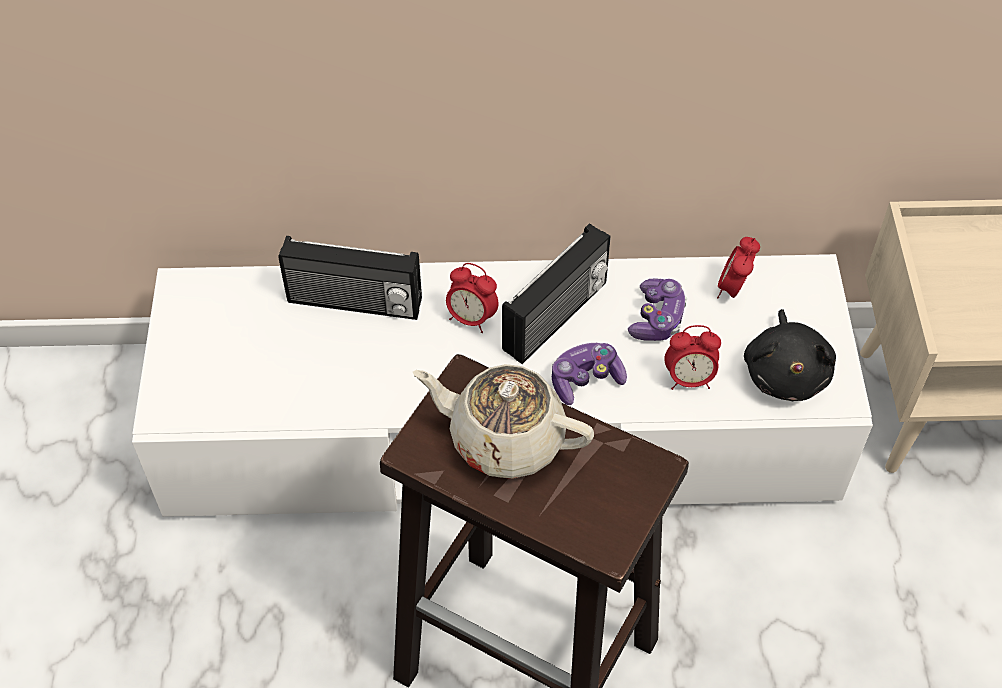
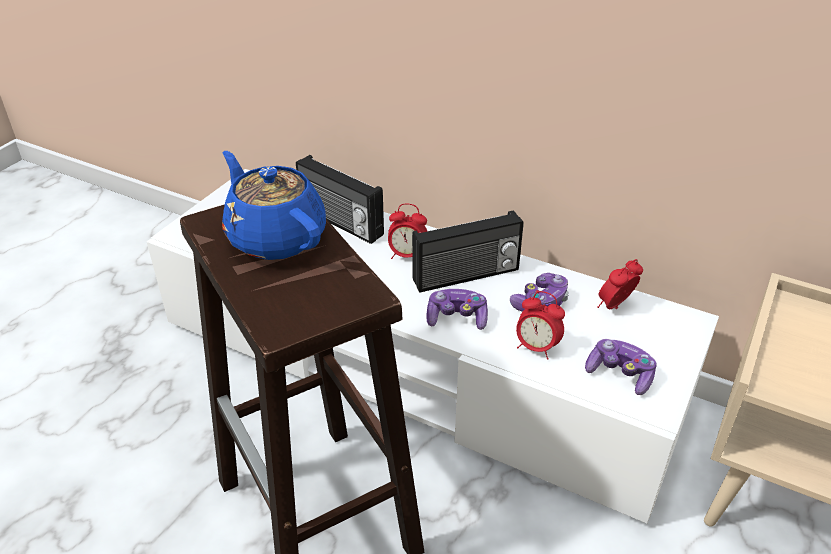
camera: 30 degrees right, 15 degrees down
beige teapot [413,364,594,479] -> blue teapot [222,151,326,260]
alarm clock [446,263,499,333] -> alarm clock turned 45 degrees counterclockwise [388,203,427,259]
black plush toy [744,309,836,401] -> game controller [585,339,657,395]

